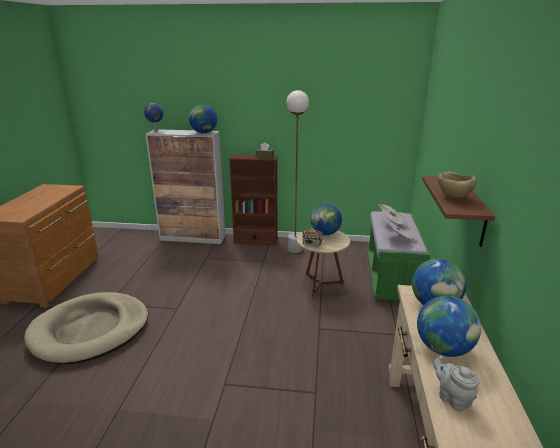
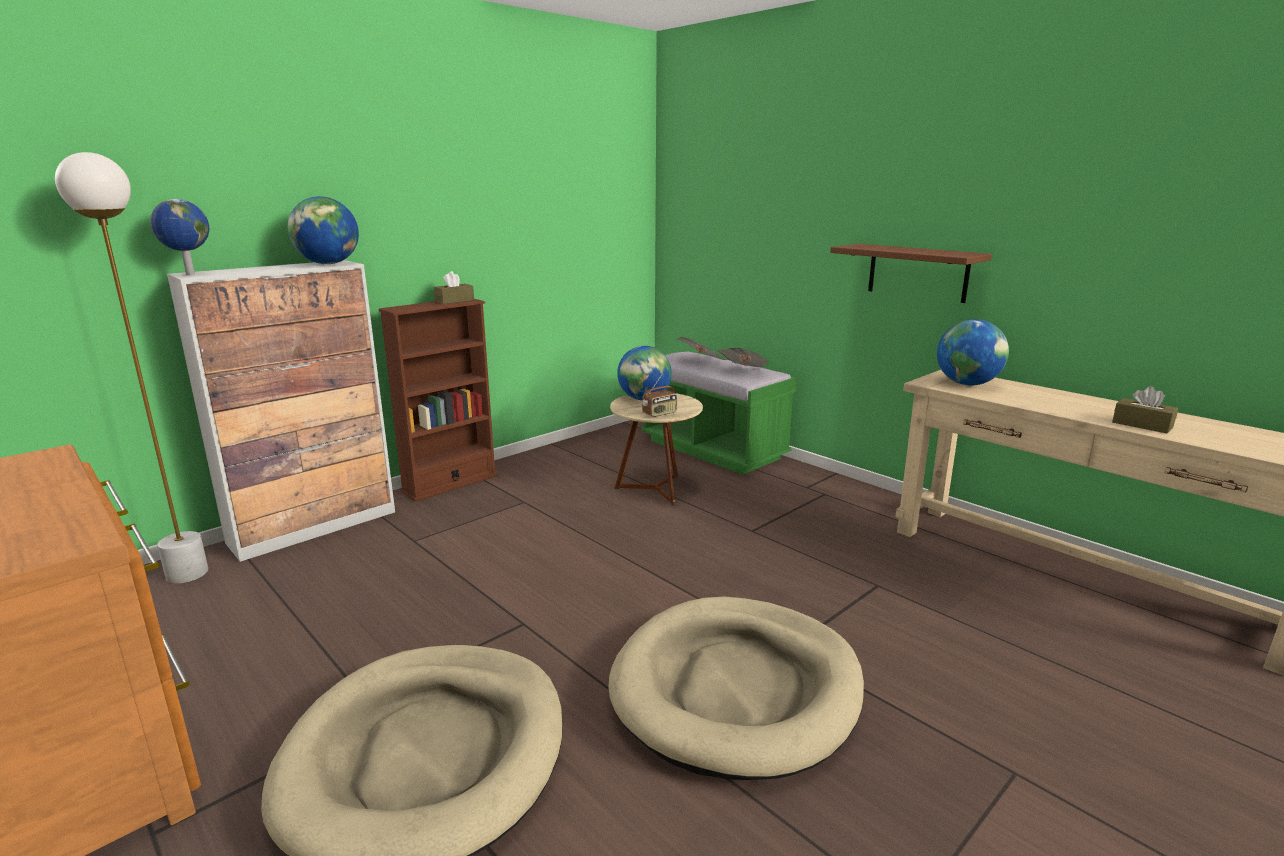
camera: 50 degrees left, 5 degrees down
white floor lamp [286,90,309,253] -> white floor lamp moved to [55,152,208,584]
globe [417,295,481,357] -> none
grey teapot [433,355,480,411] -> brown tissue box [1112,386,1178,433]
beige bowl [438,171,477,198] -> none
none -> beige dog bed [608,596,864,780]

